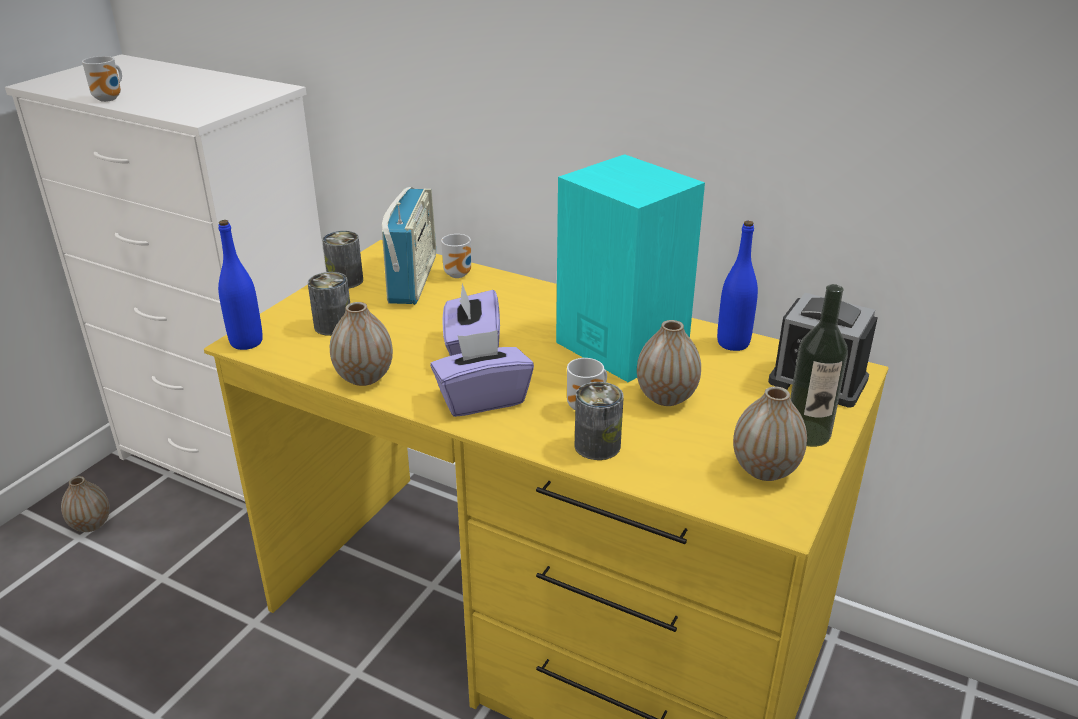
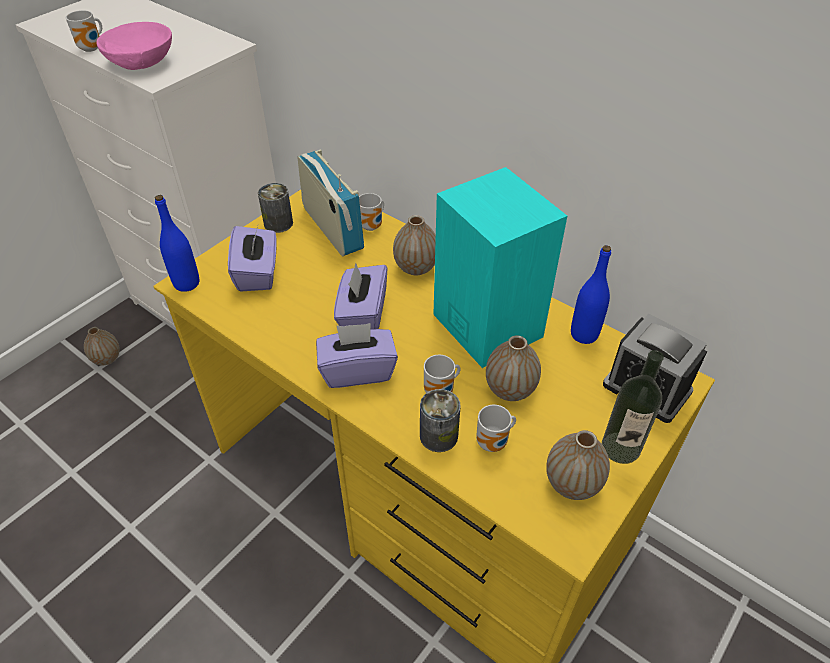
camera: 10 degrees right, 15 degrees up
can [308,272,350,336] -> purple tissue box [228,223,277,291]
vase [330,302,393,386] -> vase moved to [393,215,436,275]
radio [382,187,436,305] -> radio turned 45 degrees counterclockwise [297,150,364,256]
none -> pink bowl [97,22,172,70]
none -> mug [476,405,516,452]

